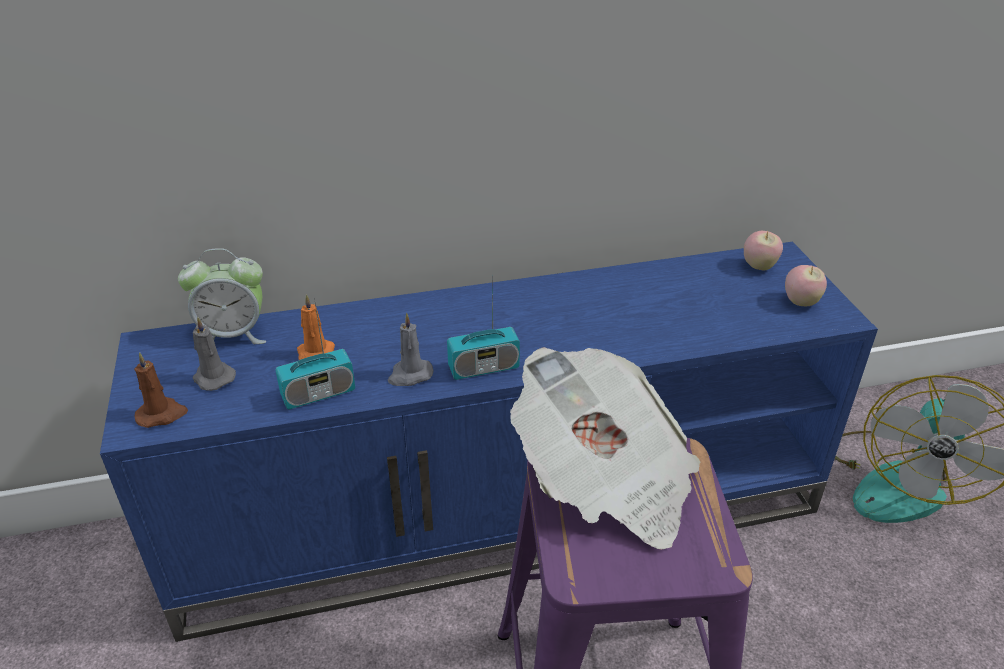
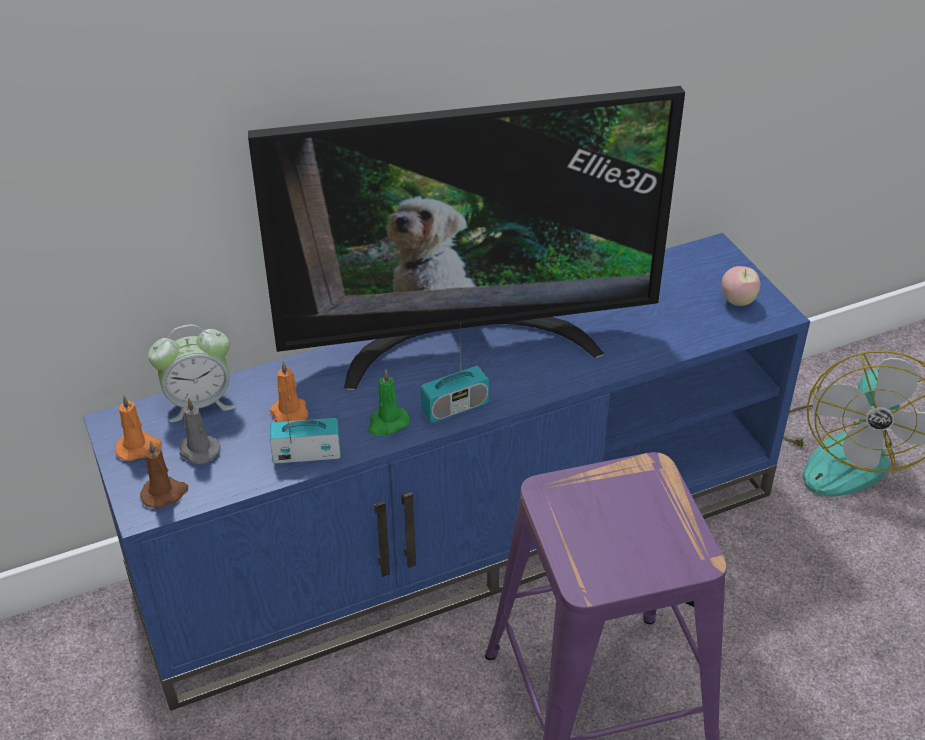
camera: 10 degrees left, 5 degrees up
radio [275,297,355,409] -> radio turned 150 degrees counterclockwise [270,392,341,463]
grey candle [388,313,434,386] -> green candle [368,369,409,436]
newspaper [510,347,700,550] -> none
apple [744,231,783,270] -> none
none -> orange candle [115,395,162,461]
none -> television [248,86,685,390]

